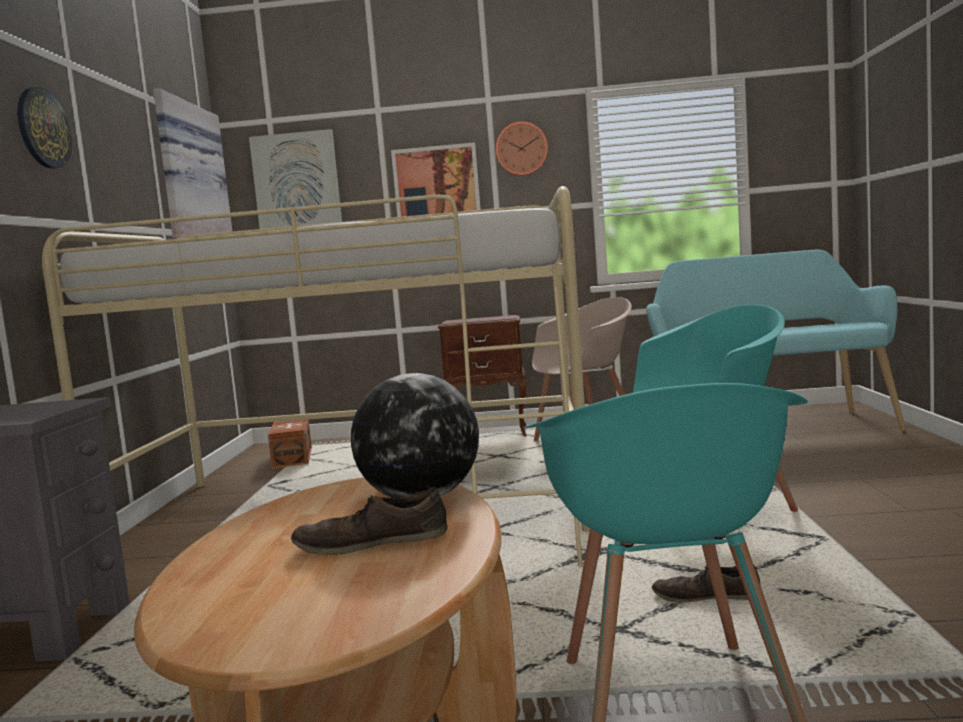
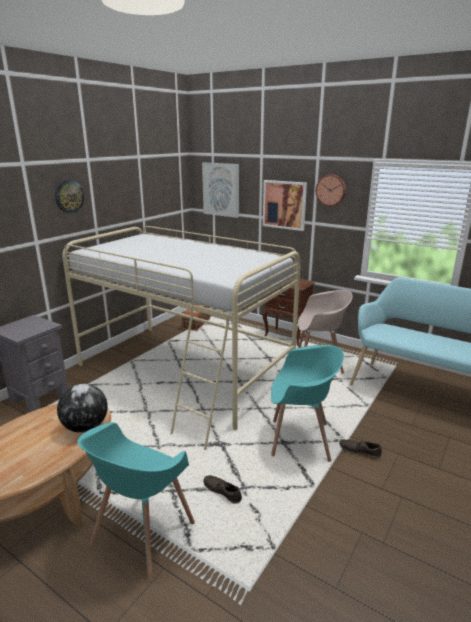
camera: 30 degrees right, 15 degrees up
picture [153,88,232,239] -> none
brown shoe [291,488,448,555] -> brown shoe moved to [339,440,382,458]

